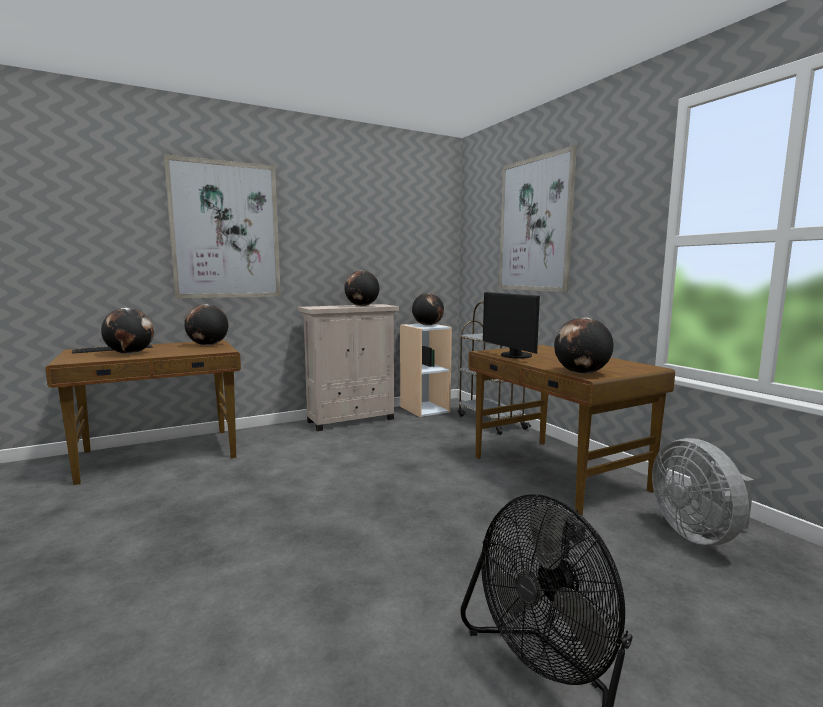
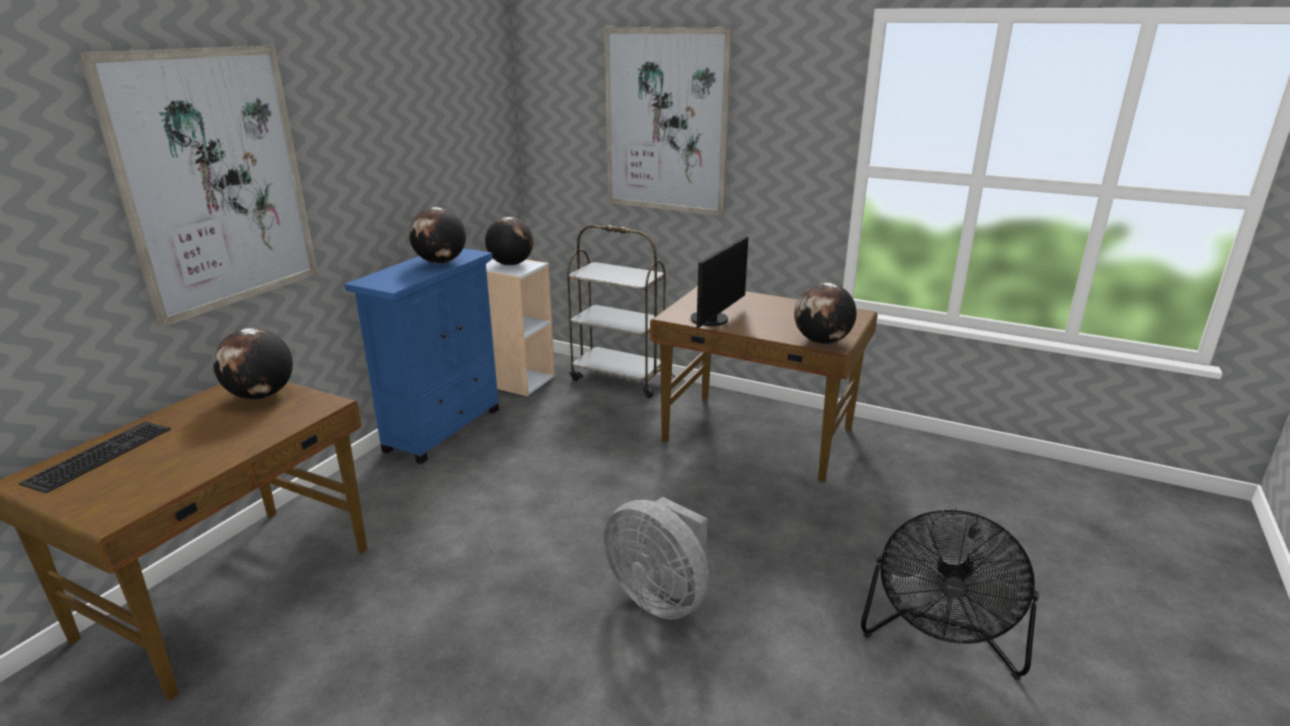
camera: 35 degrees left, 15 degrees up
globe [101,308,154,354] -> none
beige cabinet [298,304,399,432] -> blue cabinet [344,248,499,464]
monitor [483,292,540,359] -> monitor turned 90 degrees counterclockwise [690,236,748,328]
grey fan [652,438,754,546] -> grey fan moved to [603,497,709,619]

